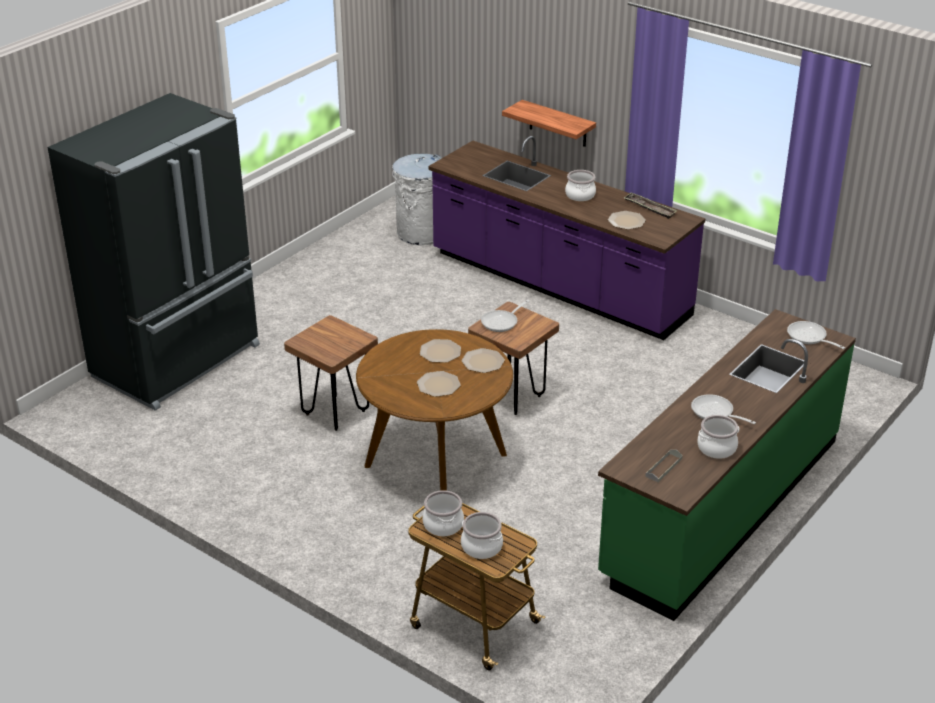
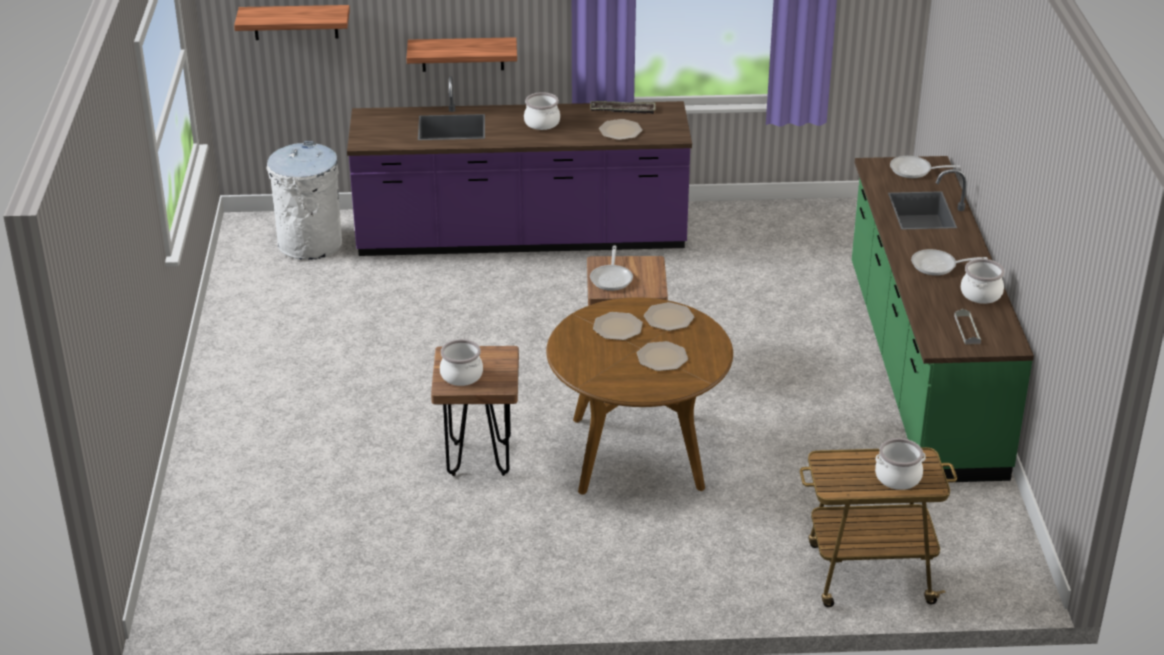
camera: 40 degrees left, 0 degrees up
black fridge [47,93,260,411] -> none
cooking pot [422,490,464,536] -> cooking pot moved to [440,339,483,386]
none -> shelf [234,5,350,40]

